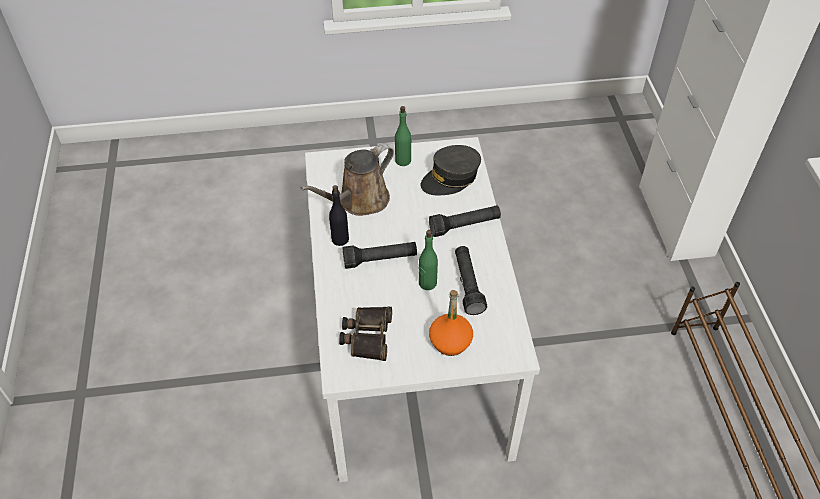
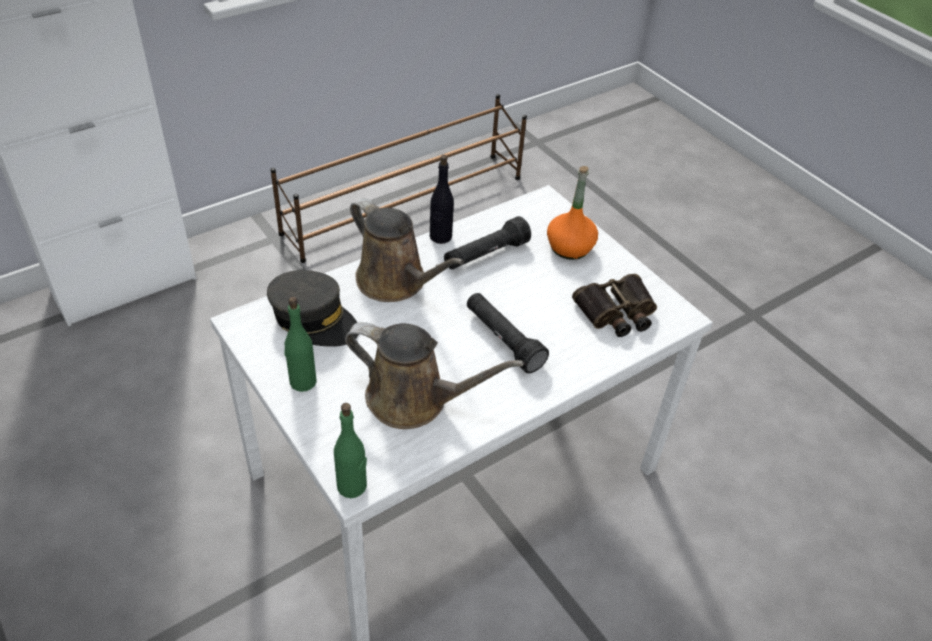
camera: 120 degrees left, 5 degrees down
black bottle [329,185,349,246] -> black bottle moved to [430,155,454,244]
green bottle [419,230,438,290] -> green bottle moved to [334,403,367,498]
black flashlight [429,205,501,237] -> brown watering can [350,198,464,302]

